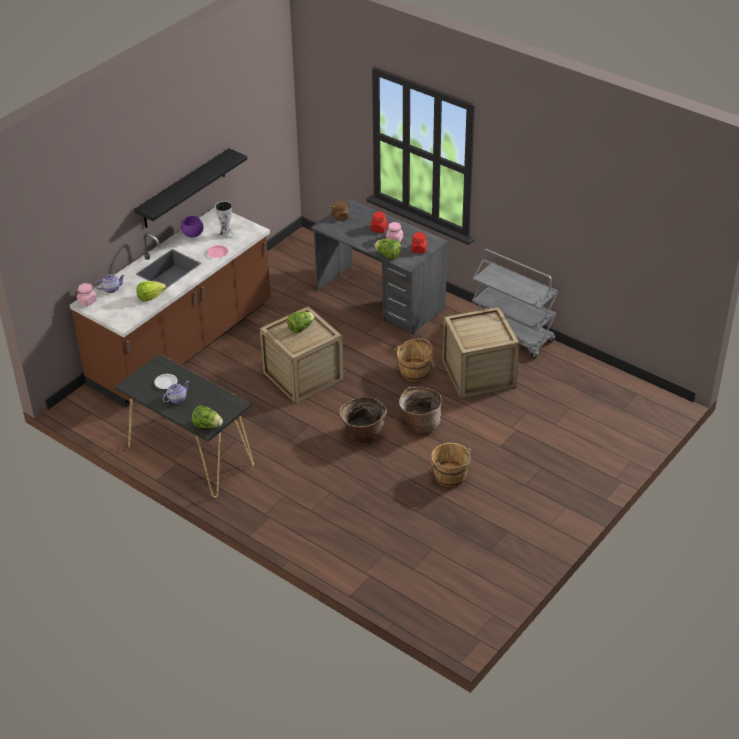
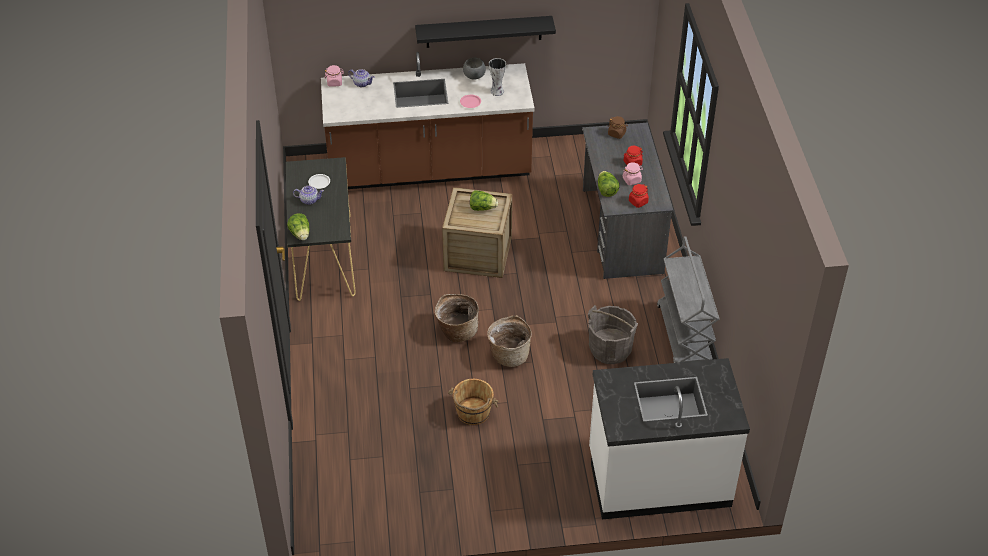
camera: 45 degrees right, 5 degrees up
lettuce [136,281,166,301] -> none
purple bowl [181,216,203,238] -> grey bowl [463,58,486,80]
brown bucket [394,338,436,381] -> none
crate [443,307,520,399] -> grey bucket [588,305,638,364]
none -> white counter [589,358,750,519]

